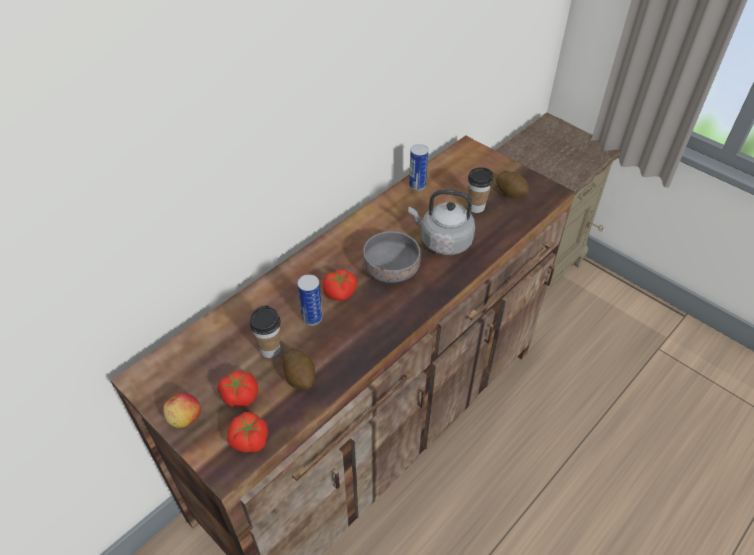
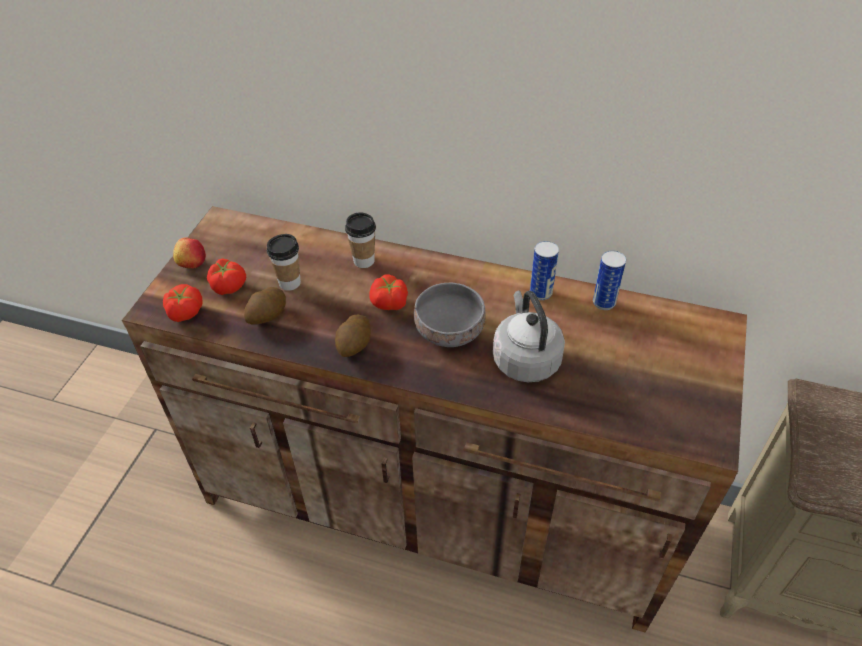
camera: 65 degrees right, 0 degrees up
can [297,274,323,326] -> can moved to [530,241,559,300]
cup [468,167,493,213] -> cup moved to [345,212,376,268]
potato [496,171,529,198] -> potato moved to [335,315,371,357]

